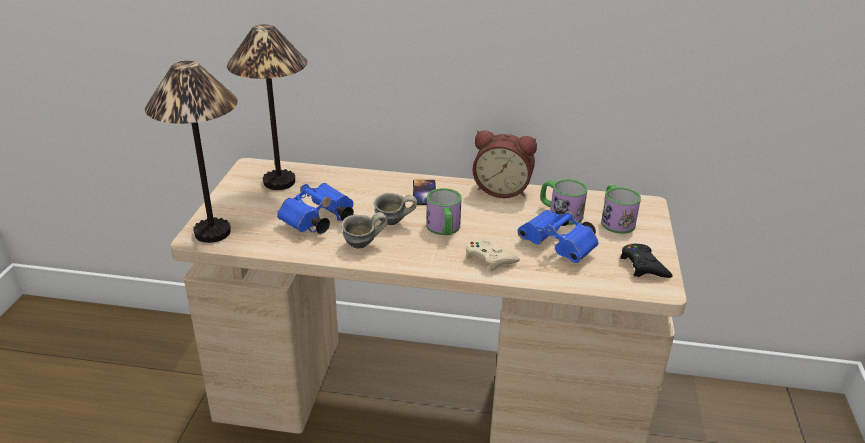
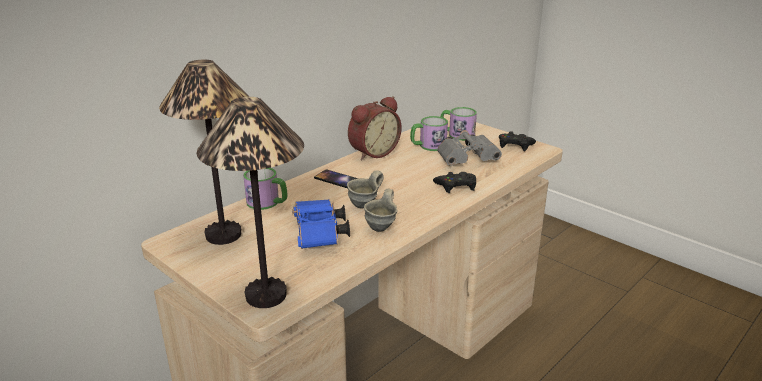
camera: 55 degrees left, 5 degrees down
mug [426,188,462,235] -> mug moved to [243,168,288,210]
beige game controller [466,238,520,272] -> black game controller [433,172,476,193]
blue binoculars [518,210,599,263] -> grey binoculars [437,130,502,166]

